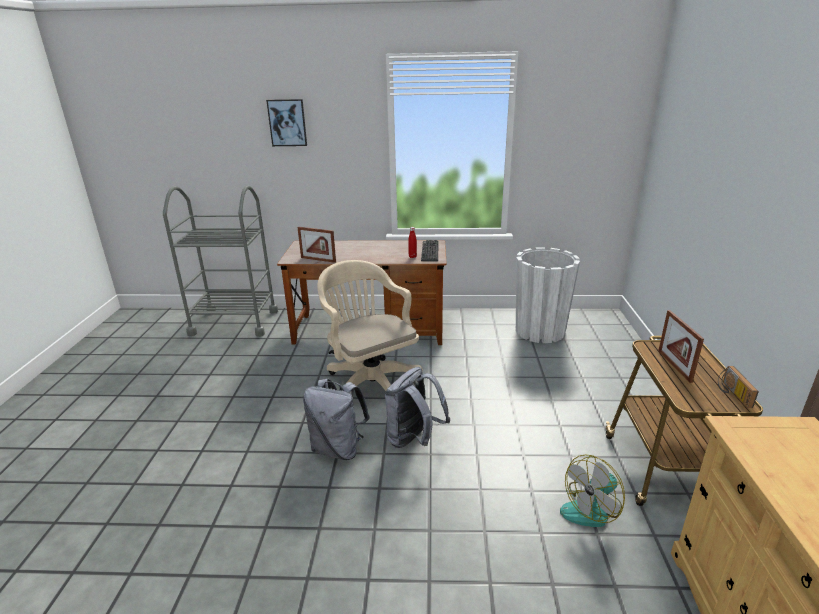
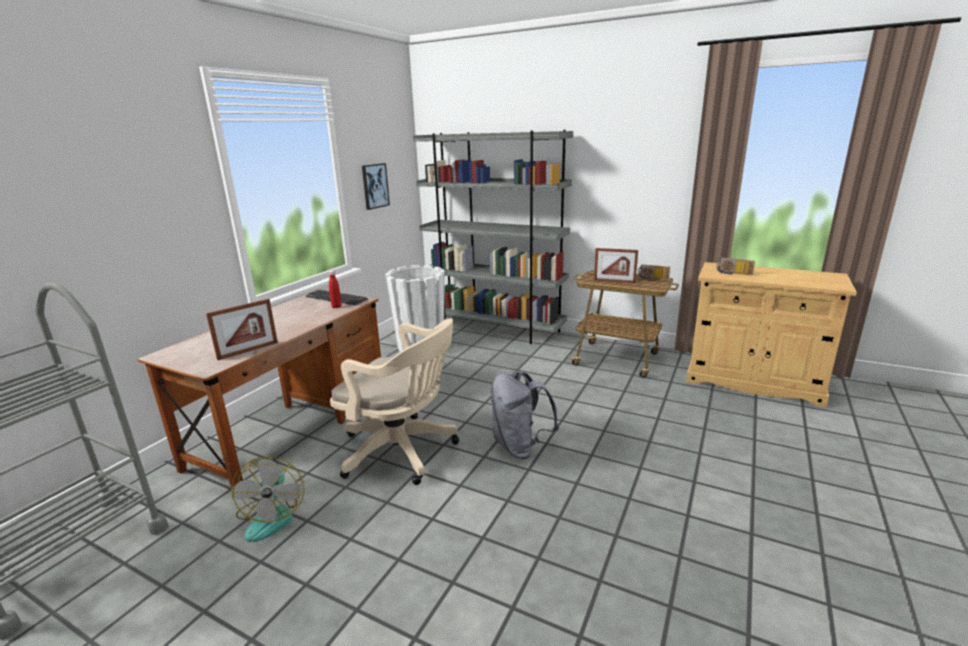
camera: 65 degrees left, 5 degrees down
picture [266,99,307,146] -> picture moved to [362,163,390,210]
grey backpack [303,379,370,460] -> none
beige office chair [317,260,423,391] -> beige office chair turned 150 degrees counterclockwise [330,318,459,485]
fan [560,454,625,527] -> fan moved to [231,457,305,542]
none -> grey bookcase [413,130,573,344]
none -> radio [716,257,755,275]

